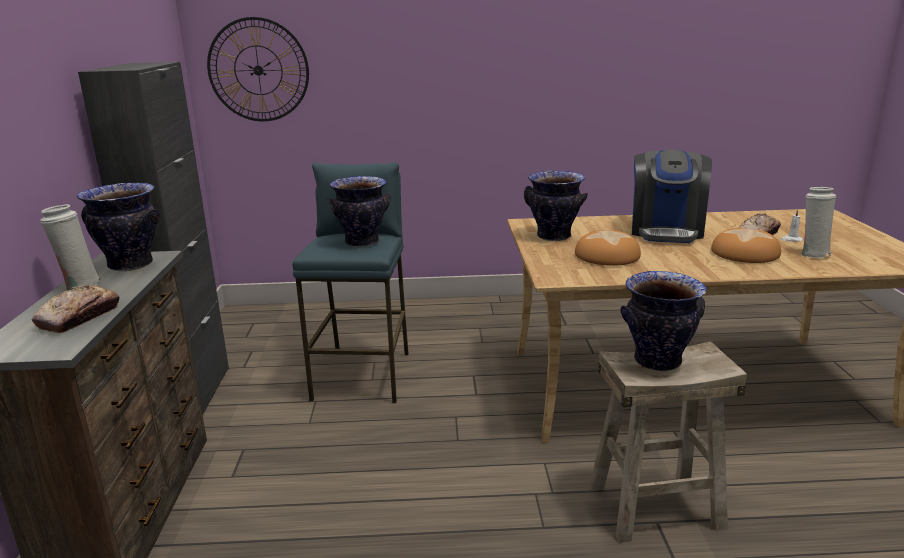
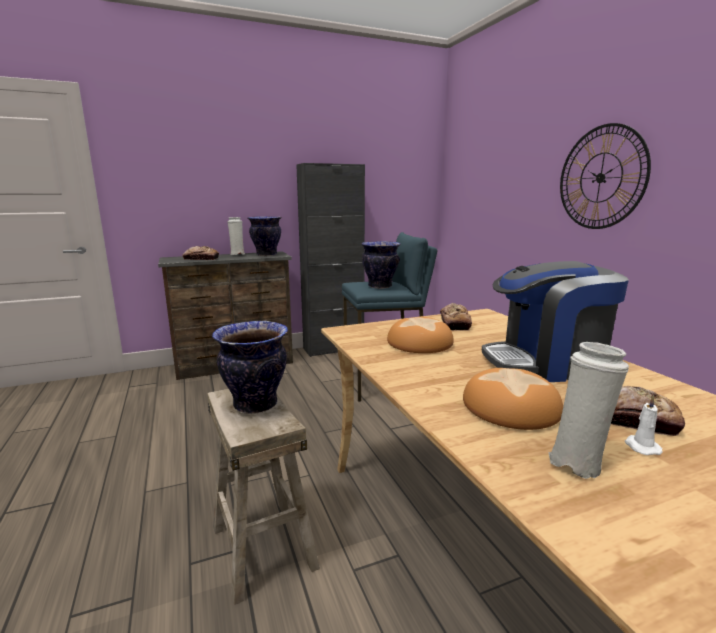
camera: 70 degrees right, 5 degrees down
wall clock [207,17,309,121] -> wall clock moved to [560,123,651,229]
vase [524,171,588,241] -> bread [440,303,472,331]

